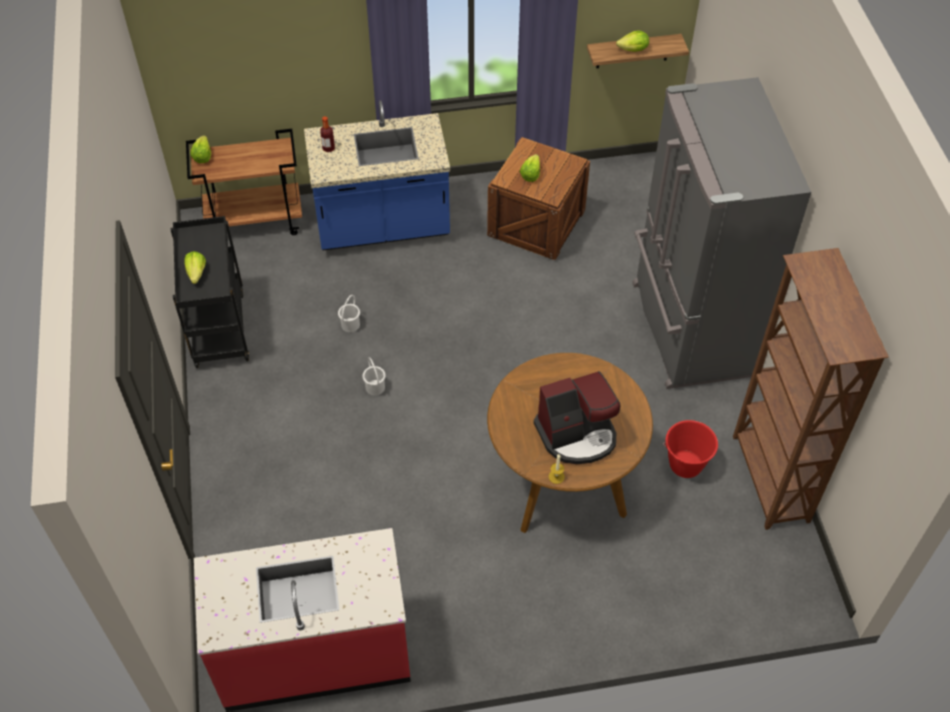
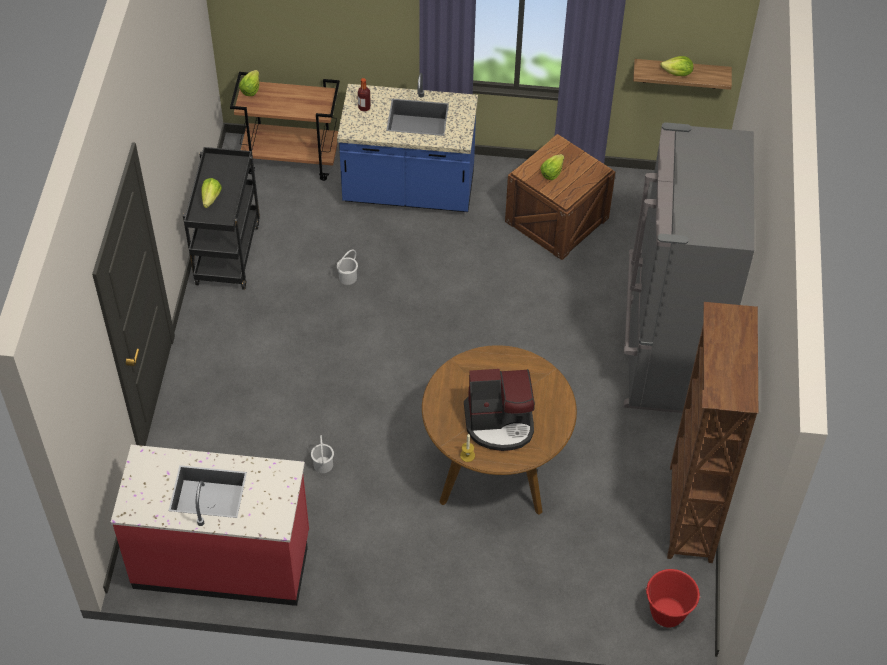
camera: 15 degrees right, 0 degrees up
white bucket [363,357,386,395] -> white bucket moved to [311,435,334,473]
red bucket [663,420,718,478] -> red bucket moved to [645,569,701,627]

